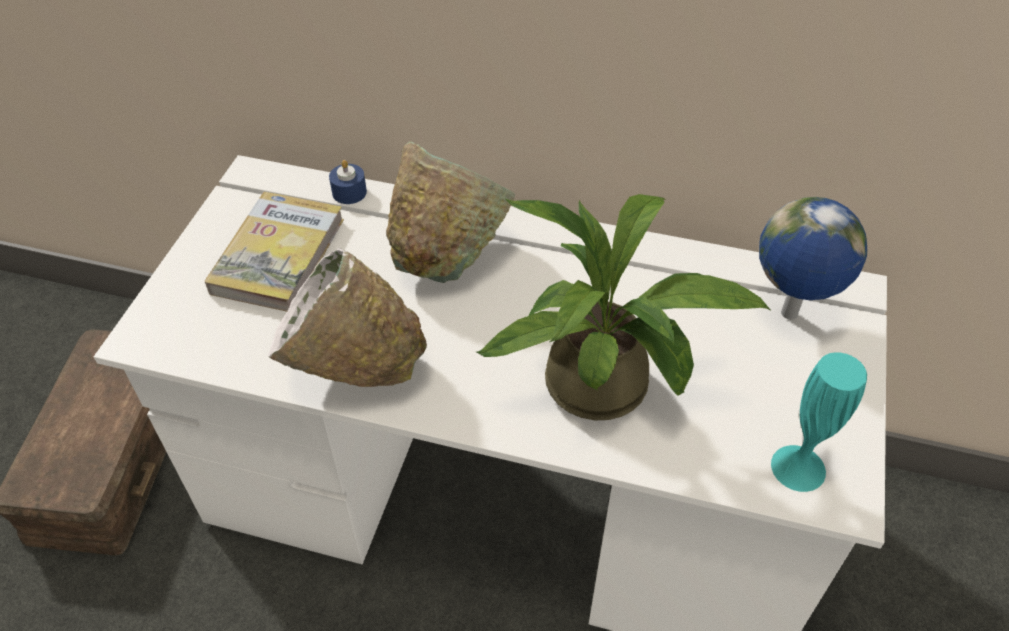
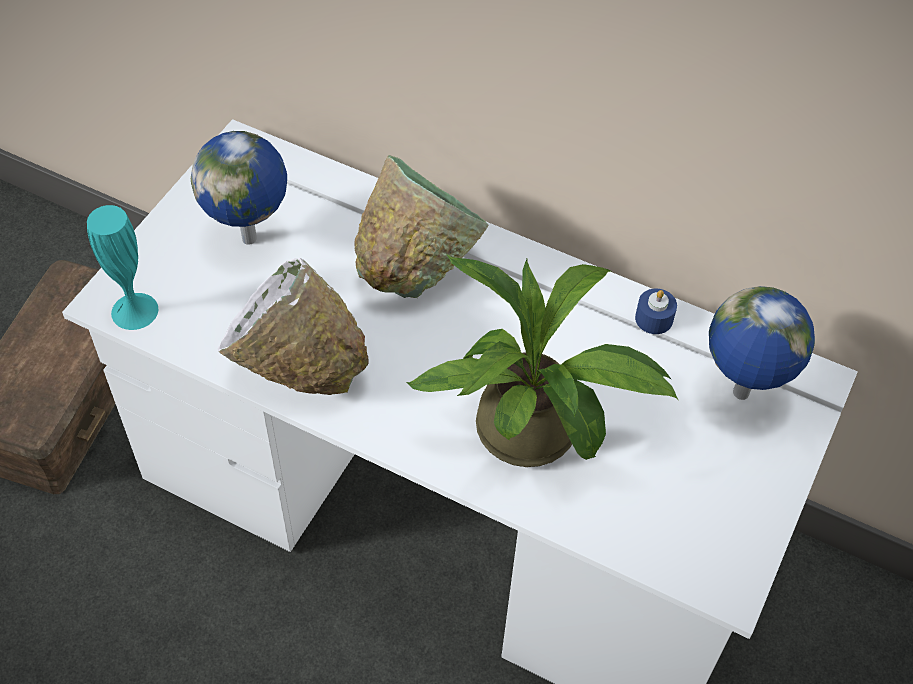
camera: 10 degrees right, 5 degrees up
book [205,192,344,312] -> globe [191,131,287,245]
blue candle [329,160,367,204] -> blue candle moved to [635,289,677,334]
turquoise vase [771,352,867,492] -> turquoise vase moved to [87,205,158,330]

